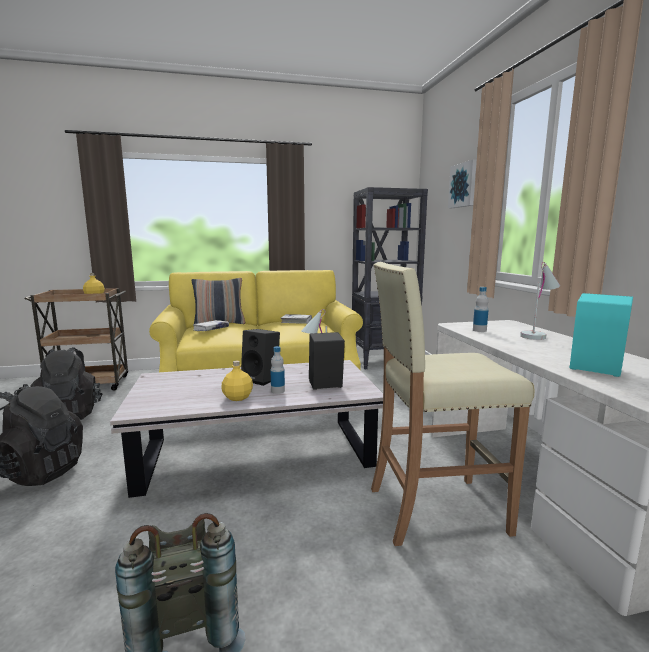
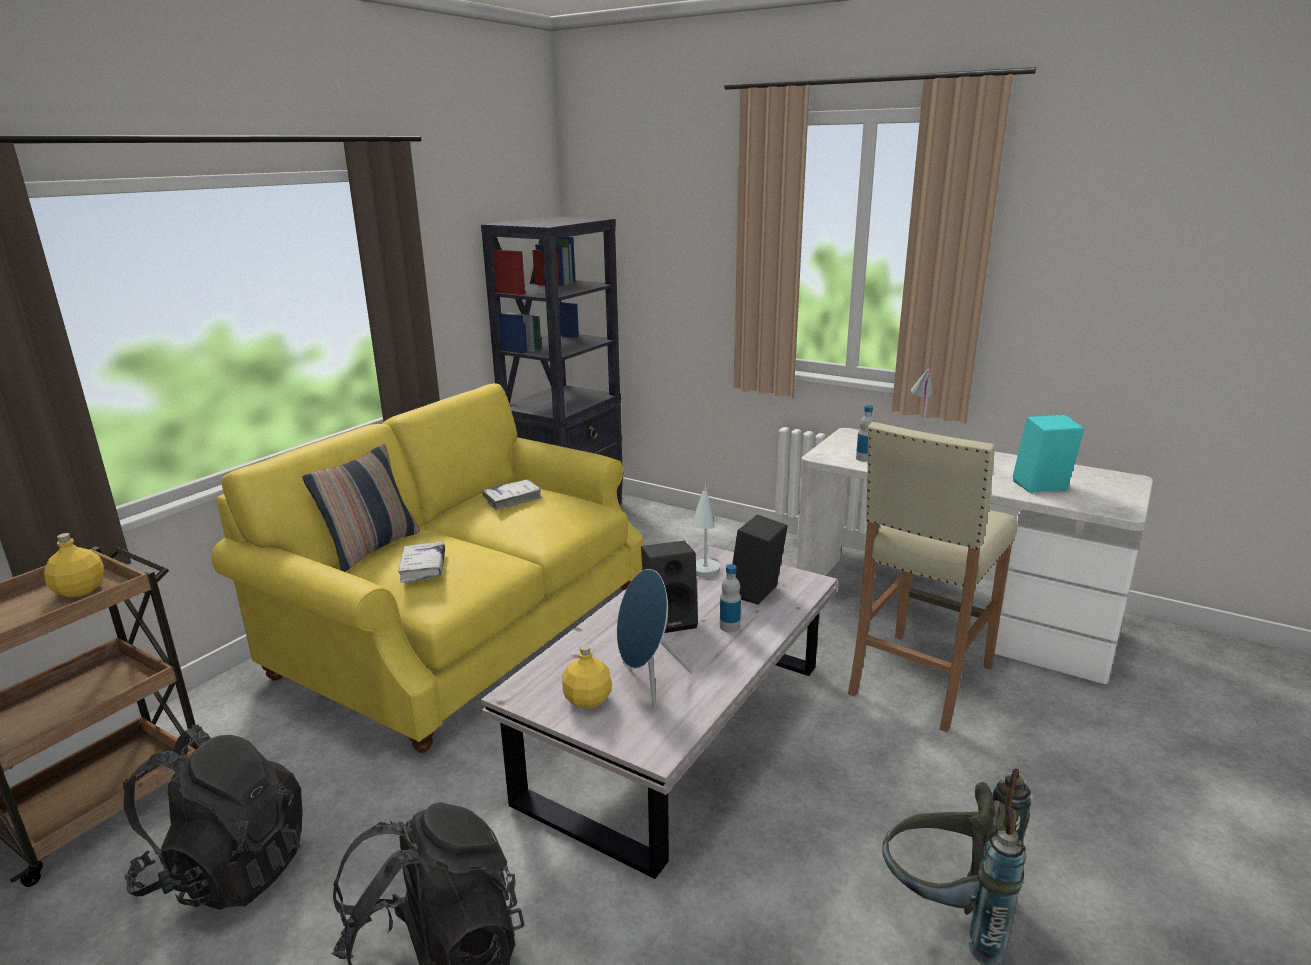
camera: 45 degrees left, 10 degrees up
yellow bottle [221,361,253,401] -> yellow bottle moved to [562,644,612,709]
picture [448,159,477,208] -> none
none -> blue speaker [617,569,692,711]

